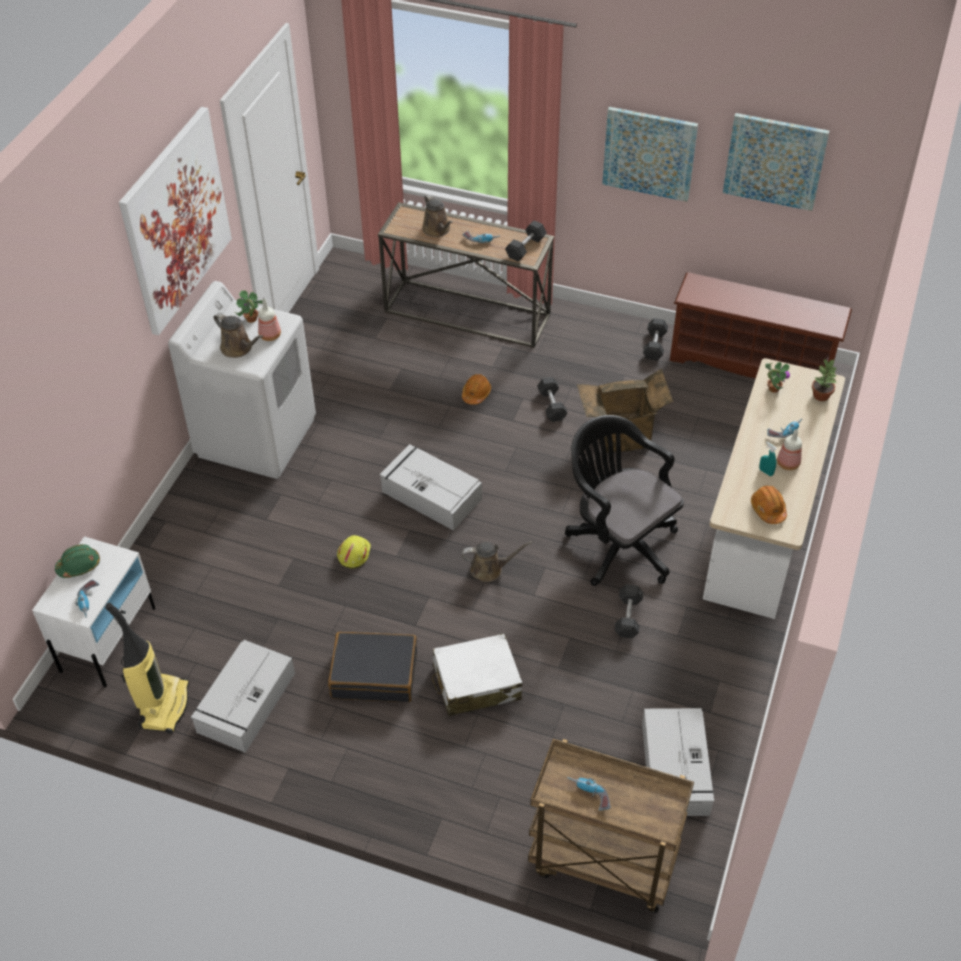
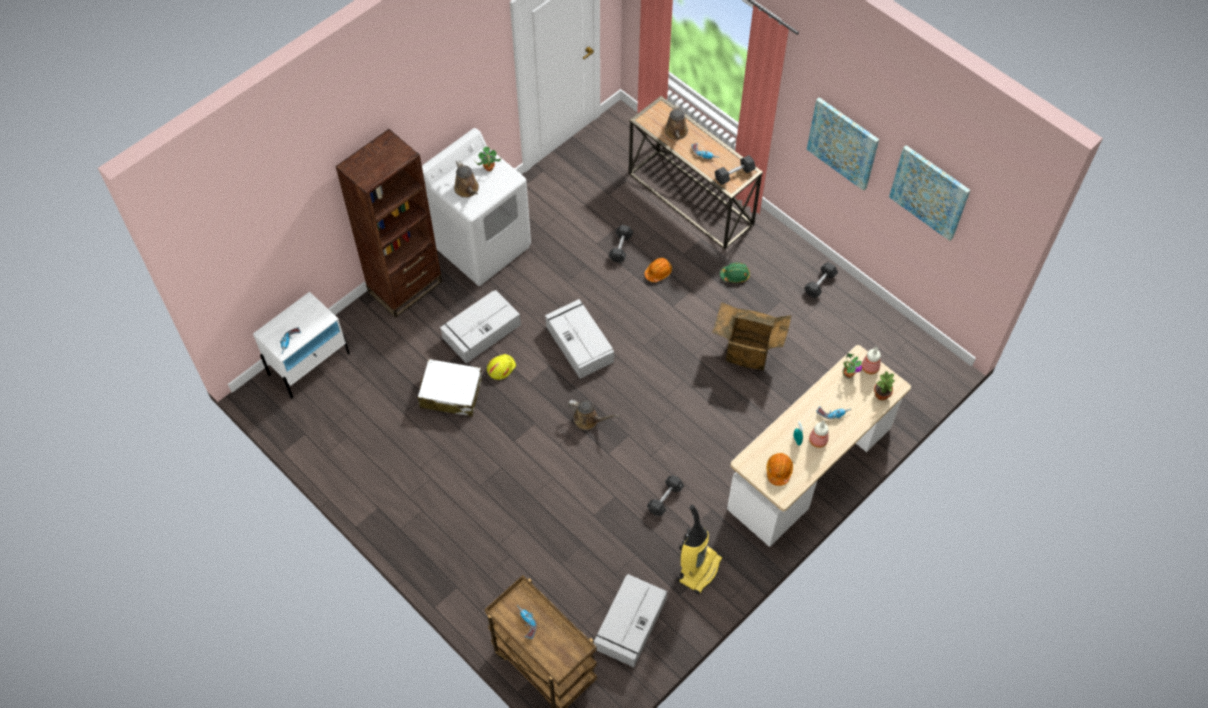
camera: 25 degrees right, 10 degrees up
green hard hat [55,544,100,578] -> green hard hat moved to [720,263,750,283]
vacuum cleaner [105,602,189,734] -> vacuum cleaner moved to [677,505,723,594]
picture [119,107,232,335] -> none
grey storage box [191,640,295,753] -> grey storage box moved to [440,290,521,364]
bottle [258,300,281,341] -> bottle moved to [861,347,881,374]
black suitcase [328,632,417,702] -> none
white suitcase [432,633,522,716] -> white suitcase moved to [418,359,482,417]
grey dumbbell [537,377,567,422] -> grey dumbbell moved to [609,225,633,263]
black office chair [565,415,684,586] -> none
brown shoe rack [670,272,852,378] -> none
none -> brown bookcase [335,129,442,318]

